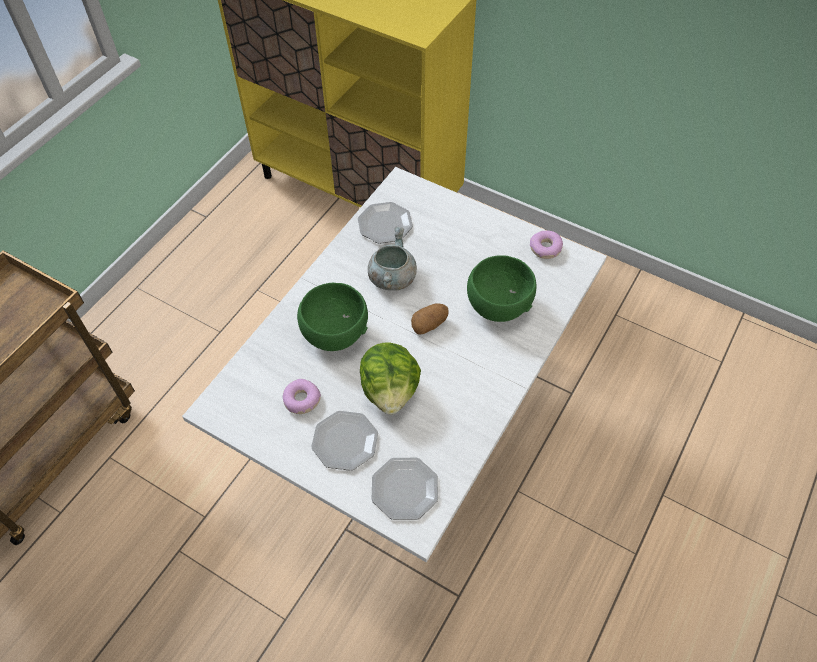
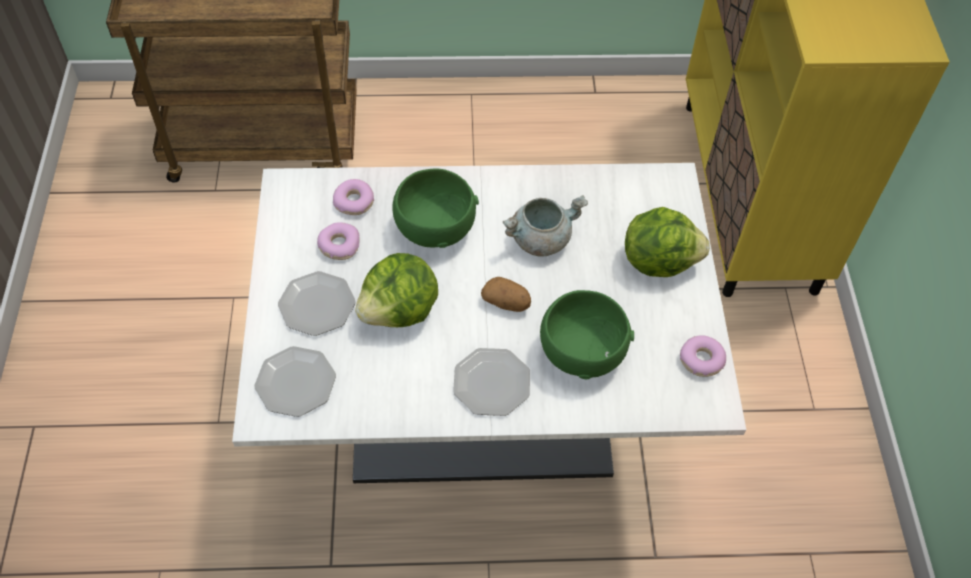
camera: 55 degrees right, 0 degrees up
plate [358,202,413,244] -> plate moved to [453,348,530,416]
none -> donut [333,179,374,215]
none -> lettuce [625,207,710,277]

